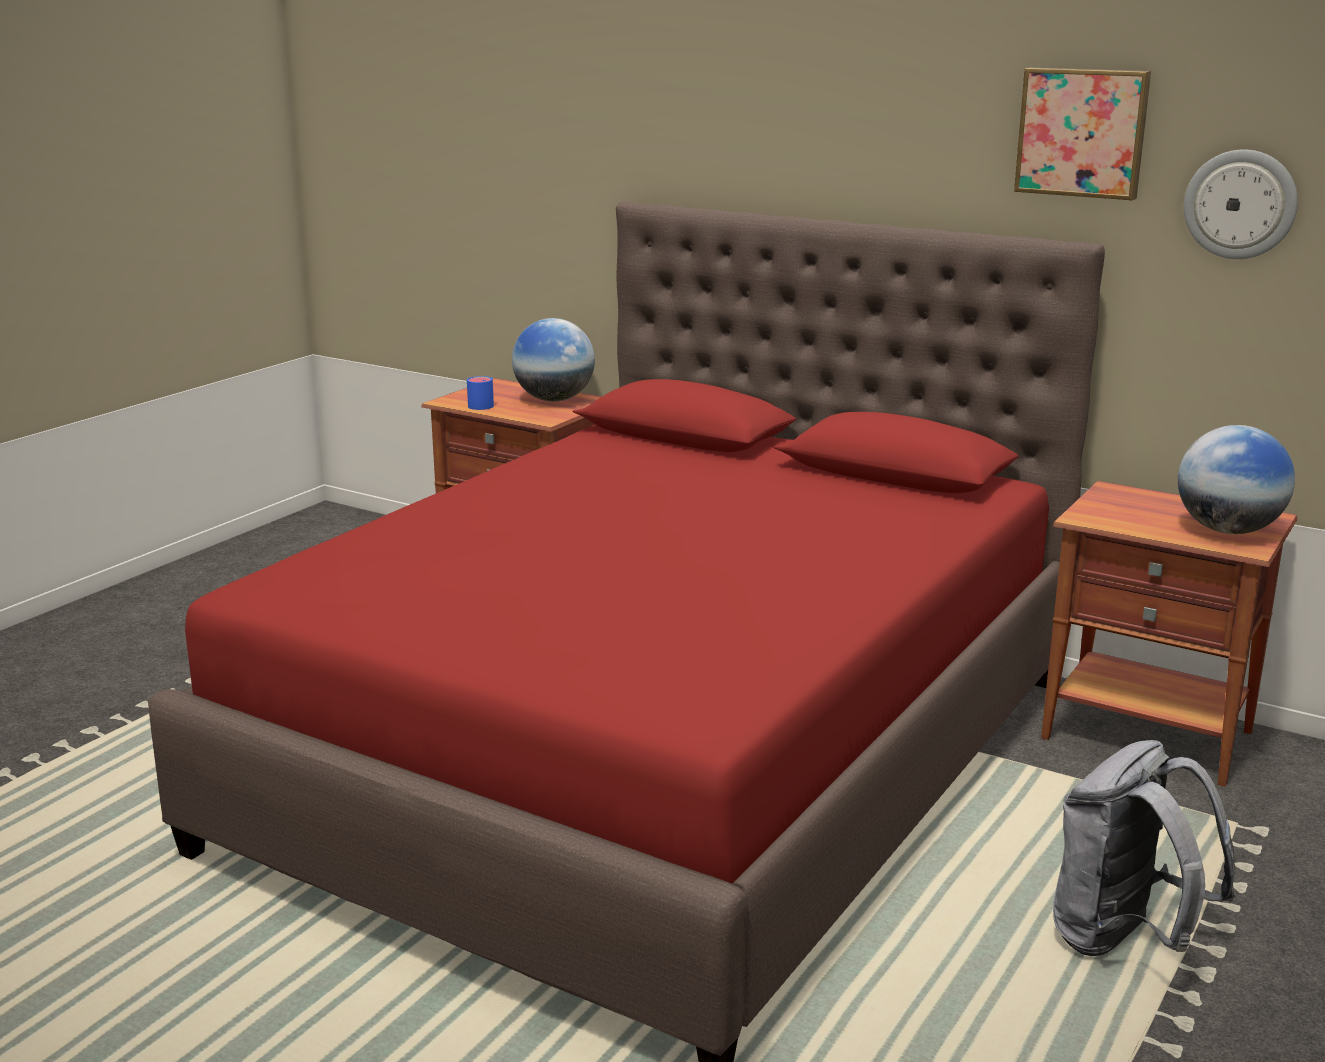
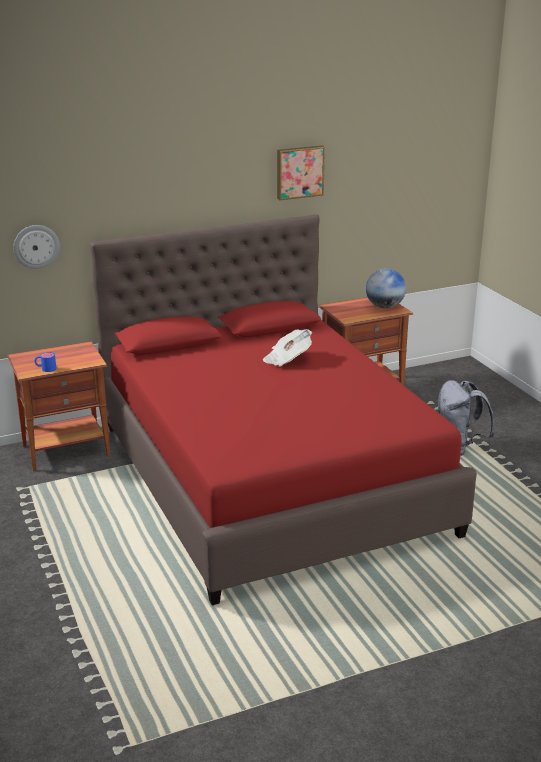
camera: 55 degrees left, 5 degrees up
globe [512,318,595,402] -> none
wall clock [1184,149,1298,259] -> wall clock moved to [13,225,60,269]
none -> newspaper [263,329,312,367]

